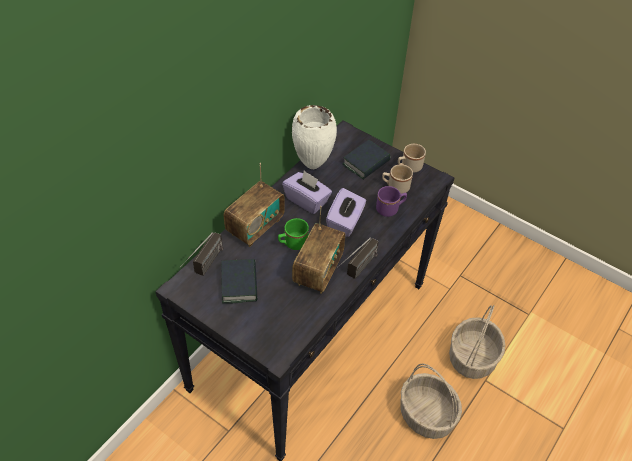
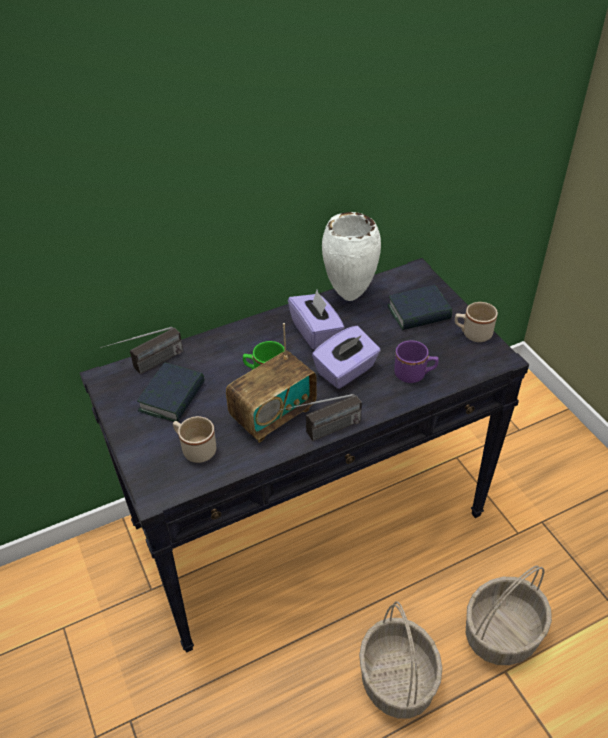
camera: 30 degrees right, 5 degrees down
radio [224,163,285,247] -> none
beige mug [382,164,413,194] -> beige mug moved to [173,416,216,463]

